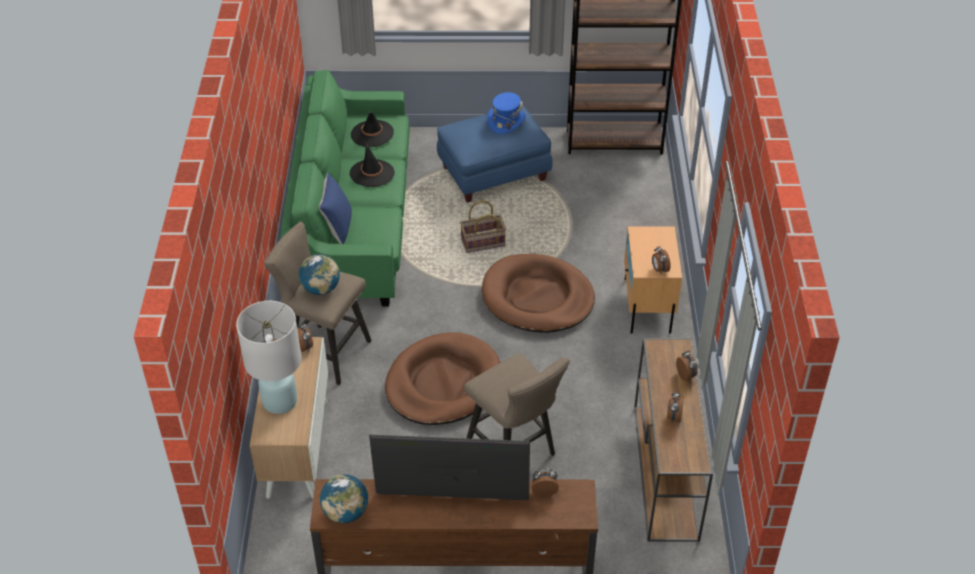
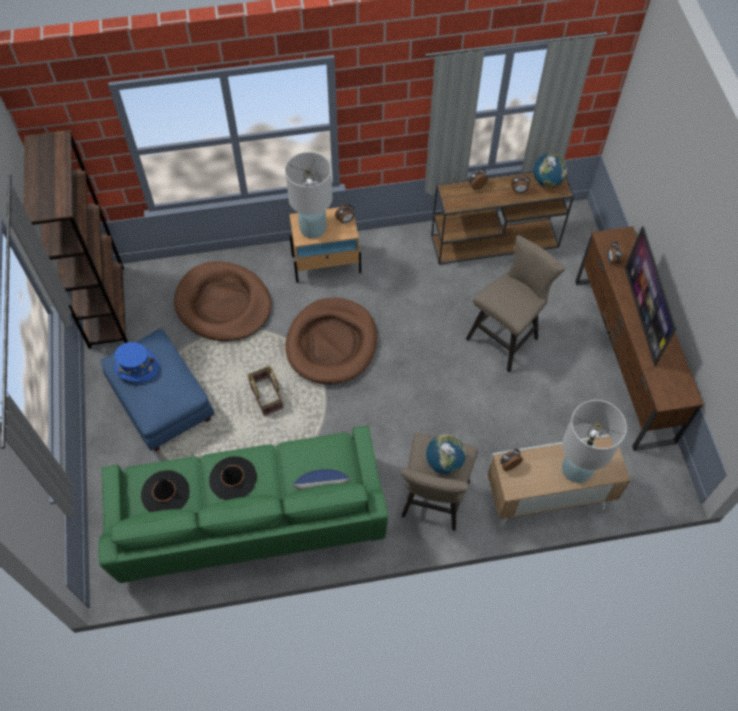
camera: 100 degrees left, 15 degrees up
globe [320,474,368,523] -> globe moved to [533,153,567,187]
brown dog bed [385,332,501,425] -> brown dog bed moved to [174,262,271,341]
none -> white table lamp [285,152,333,238]

